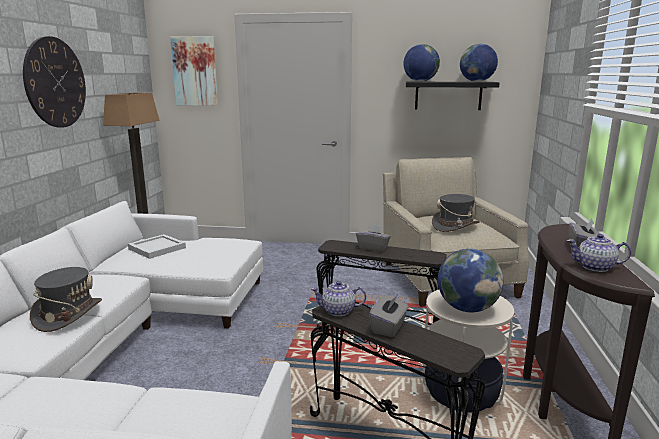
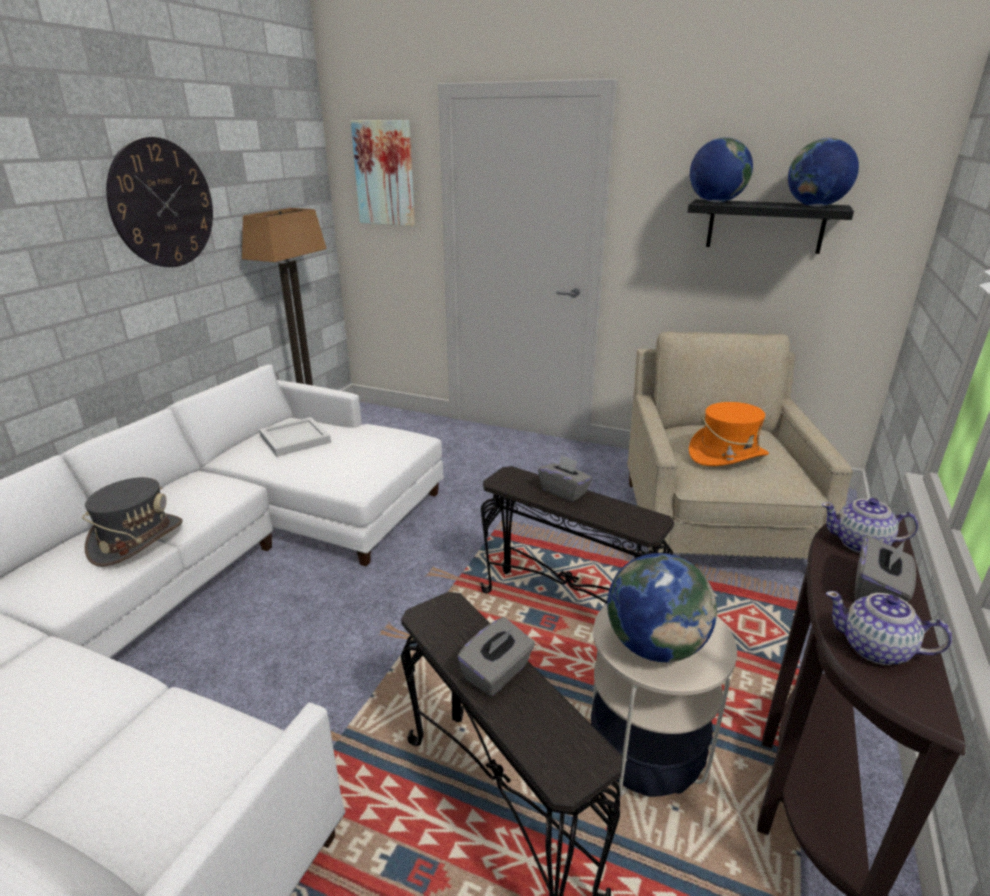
camera: 15 degrees right, 10 degrees up
teapot [311,281,366,316] -> teapot moved to [821,498,918,553]
grey hat [432,194,479,232] -> orange hat [689,402,769,466]

